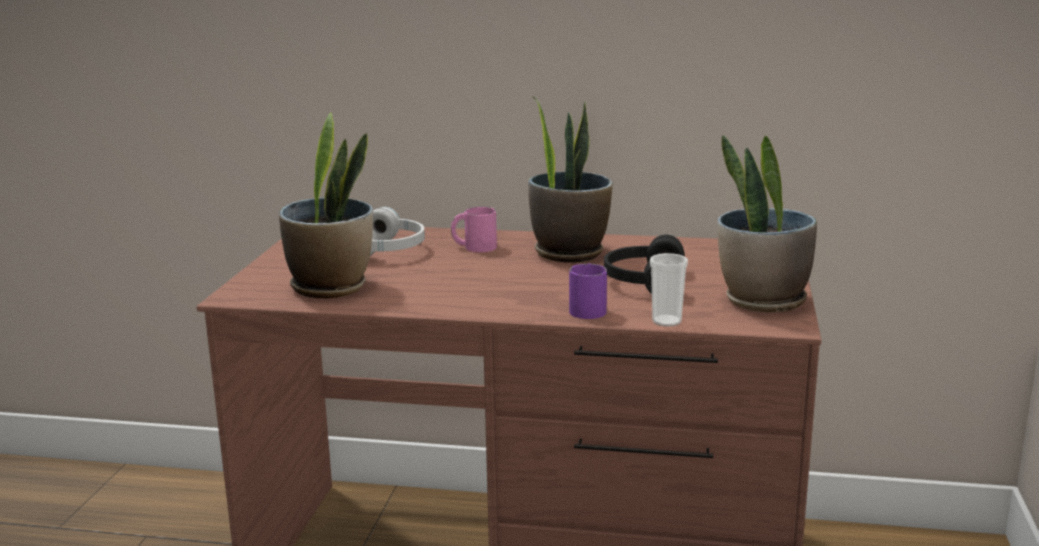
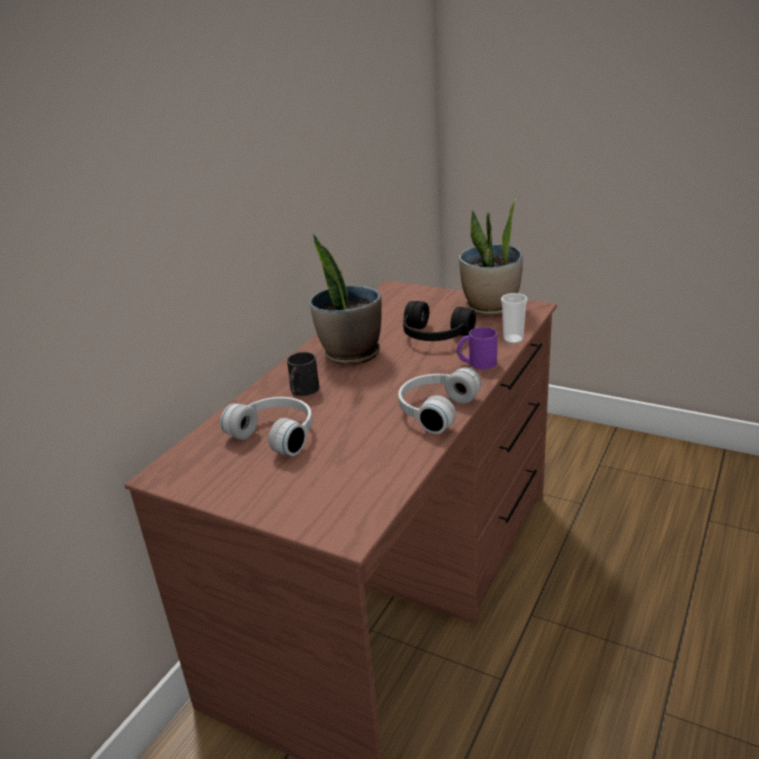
camera: 70 degrees left, 10 degrees up
potted plant [279,112,373,298] -> none
pink mug [451,207,497,252] -> black mug [287,352,319,396]
none -> white headphones [398,367,481,434]

